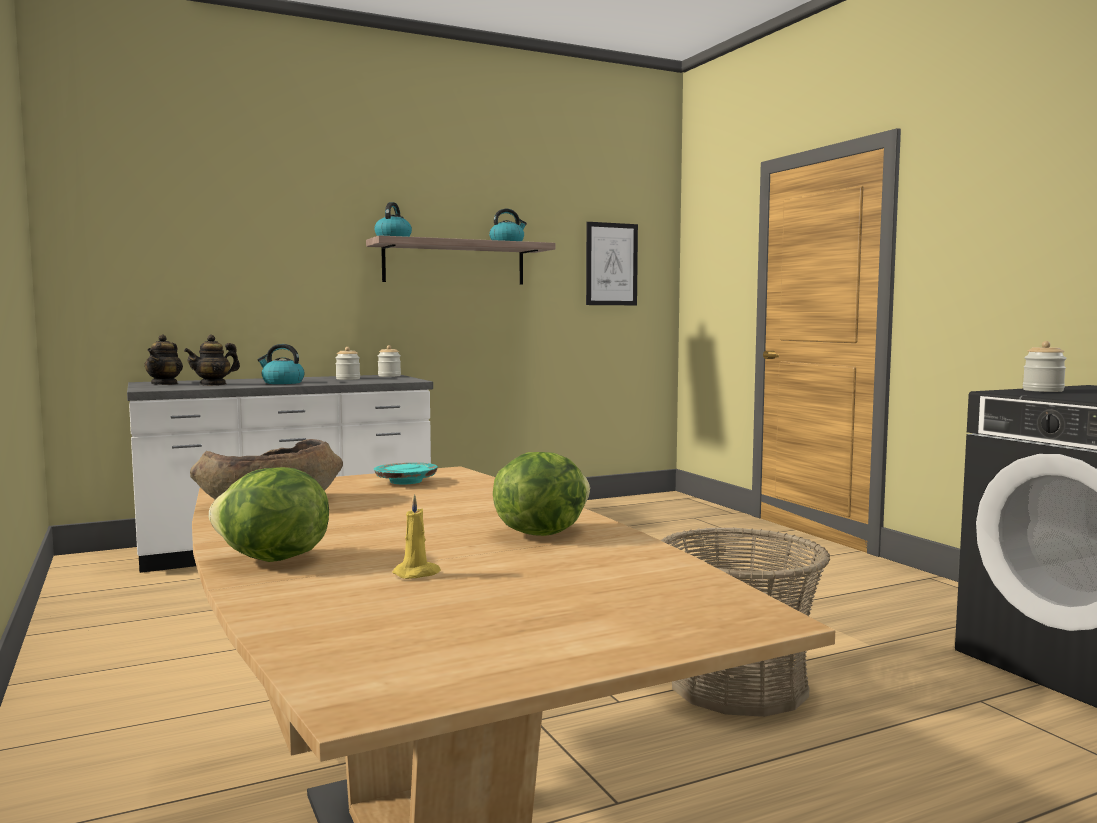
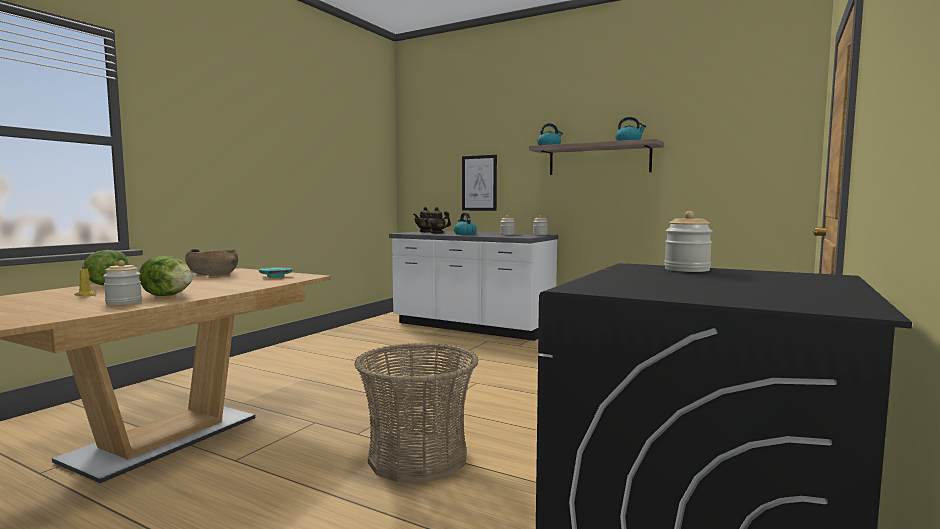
camera: 55 degrees right, 0 degrees up
picture [586,222,638,305] -> picture moved to [462,155,497,211]
none -> jar [103,260,142,305]

